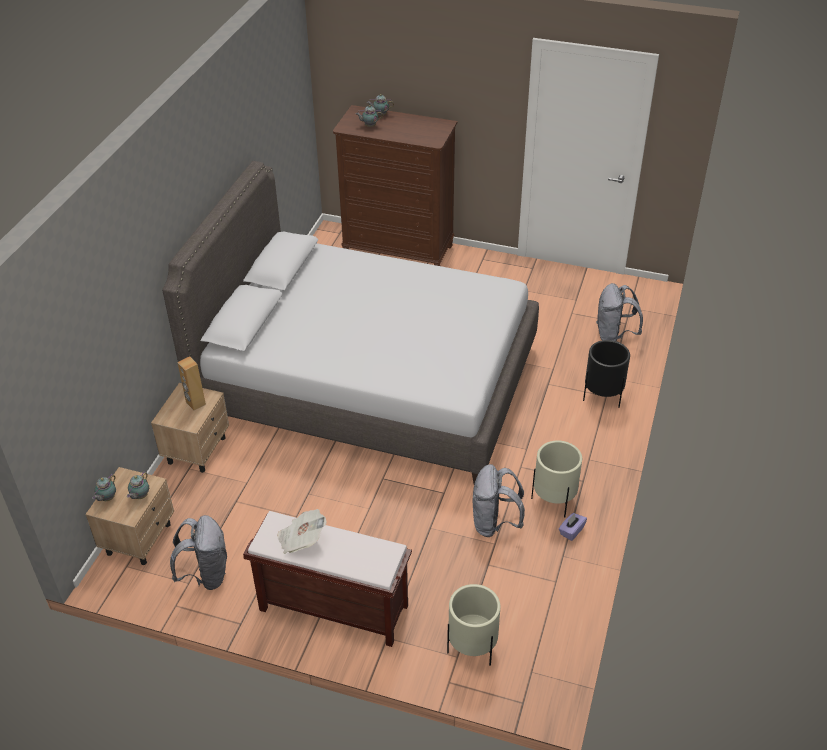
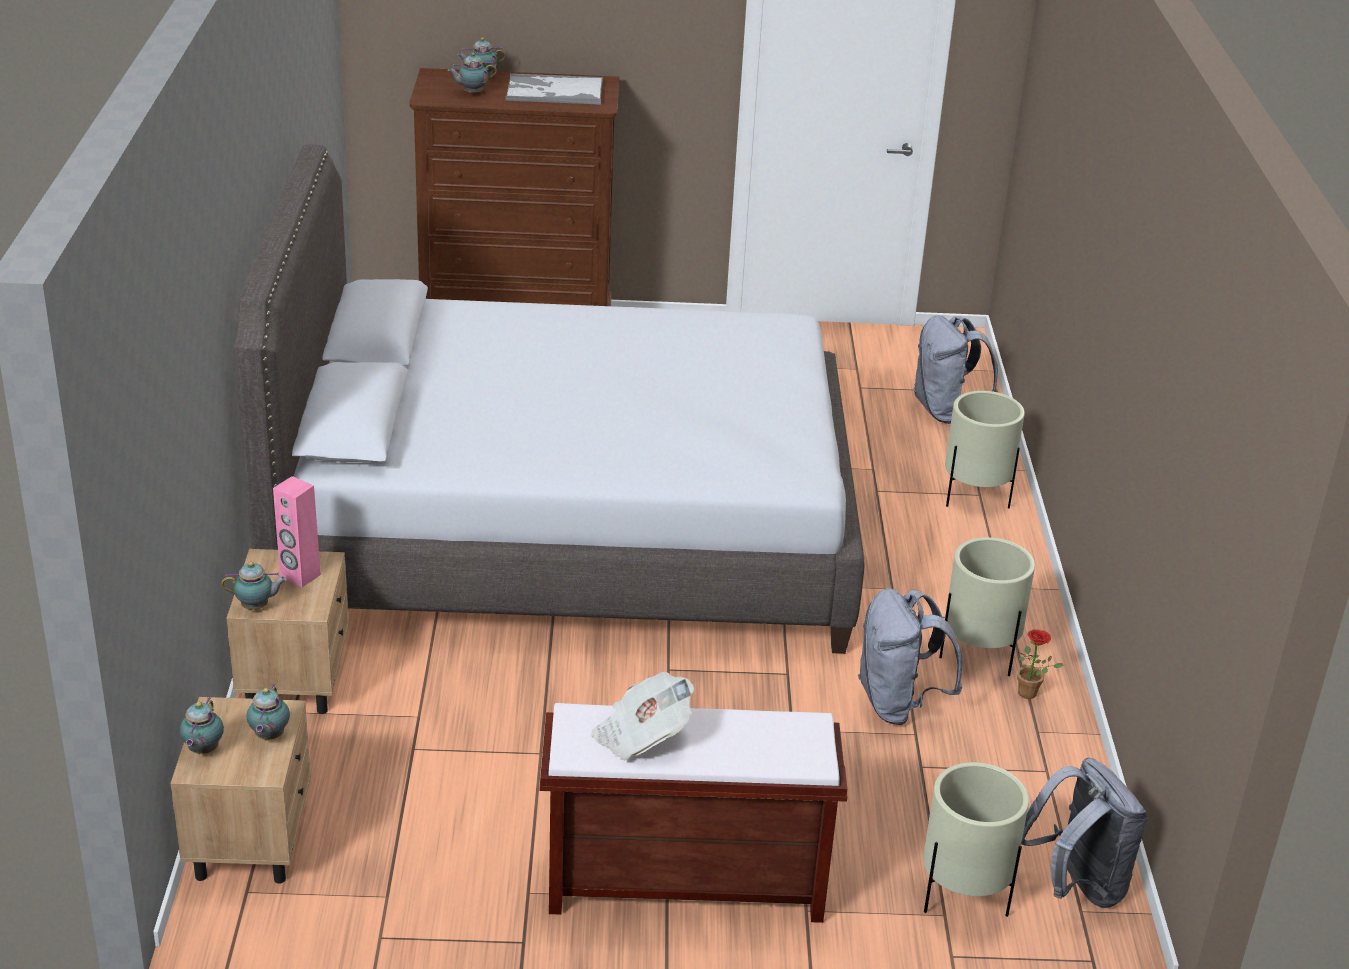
camera: 20 degrees left, 10 degrees down
grey backpack [170,515,227,590] -> grey backpack moved to [1021,757,1148,908]
brown speaker [177,356,206,410] -> pink speaker [273,476,321,587]
purple tissue box [559,513,587,541] -> potted plant [1017,629,1064,699]
black planter [583,340,630,408] -> beige planter [945,391,1025,508]
none -> teapot [221,562,287,610]
none -> tray [505,74,603,105]

